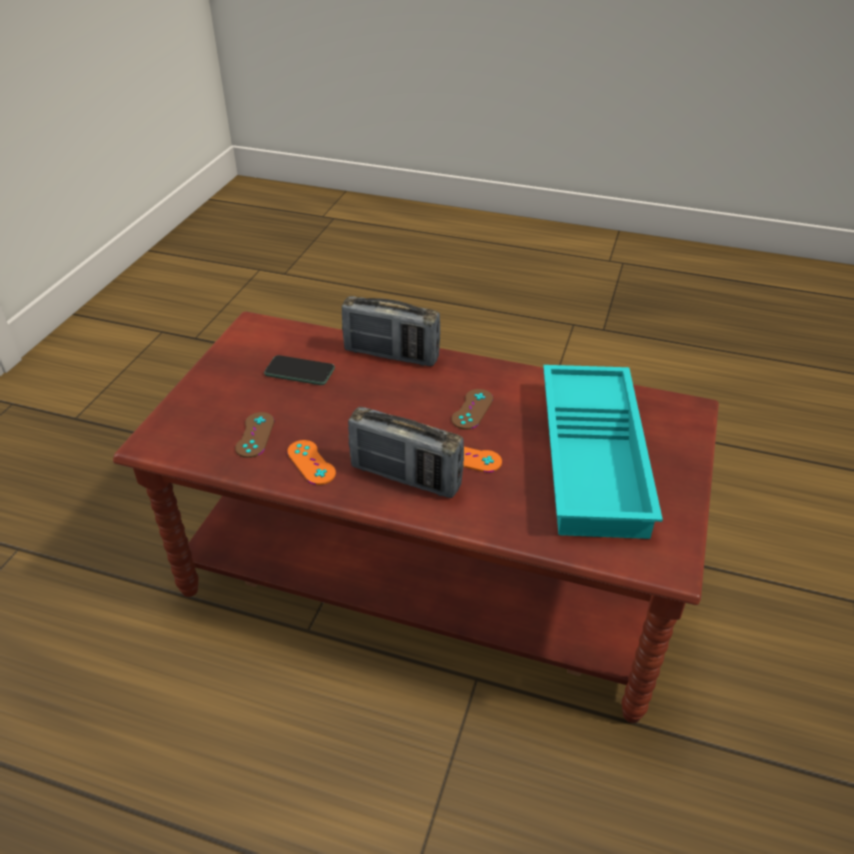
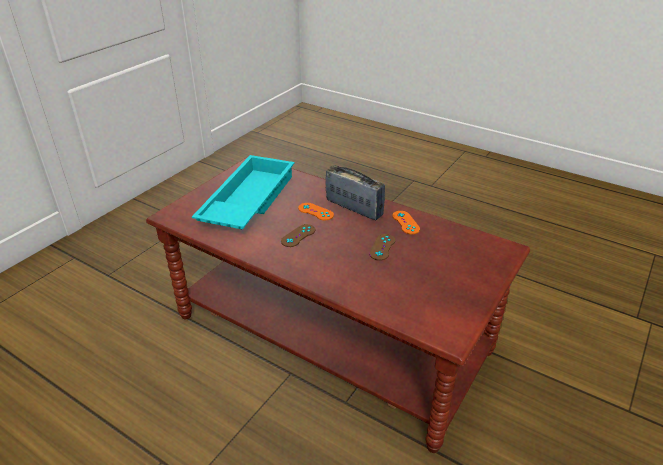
camera: 165 degrees left, 5 degrees down
brown game controller [235,412,274,458] -> brown game controller moved to [369,234,395,261]
phone [264,355,335,385] -> none
radio [342,296,440,366] -> none

